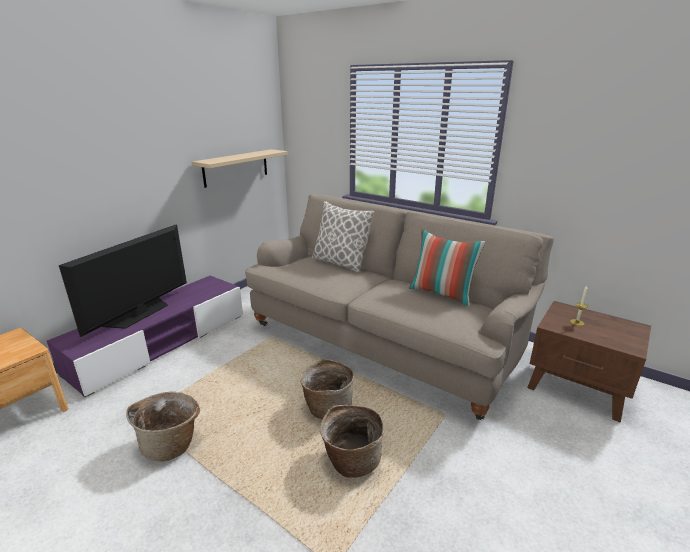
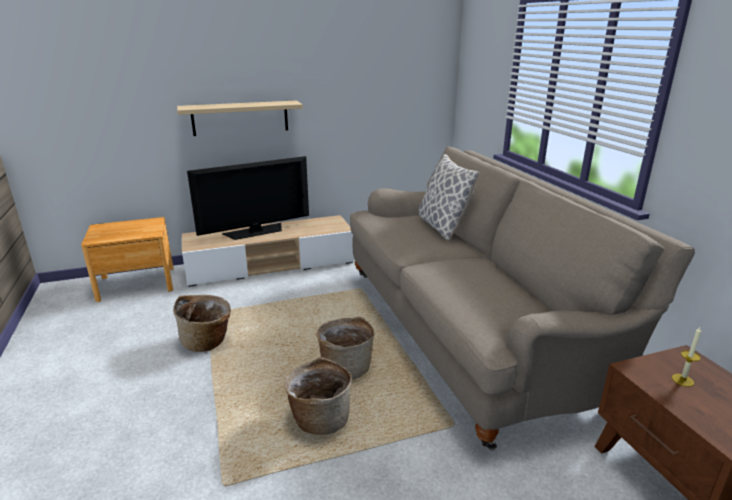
camera: 35 degrees right, 0 degrees up
purple tv stand [47,276,243,397] -> beige tv stand [182,215,354,287]
beige shelf [192,149,288,188] -> beige shelf moved to [177,100,303,136]
pillow [409,229,486,306] -> none

